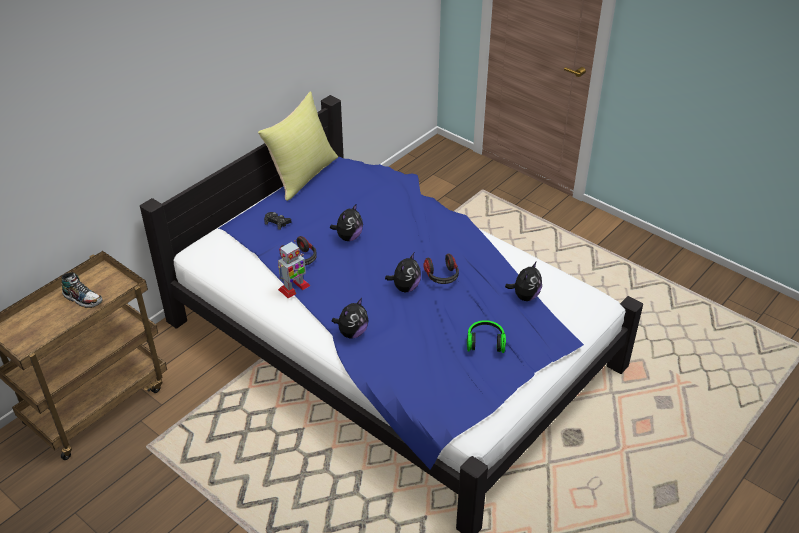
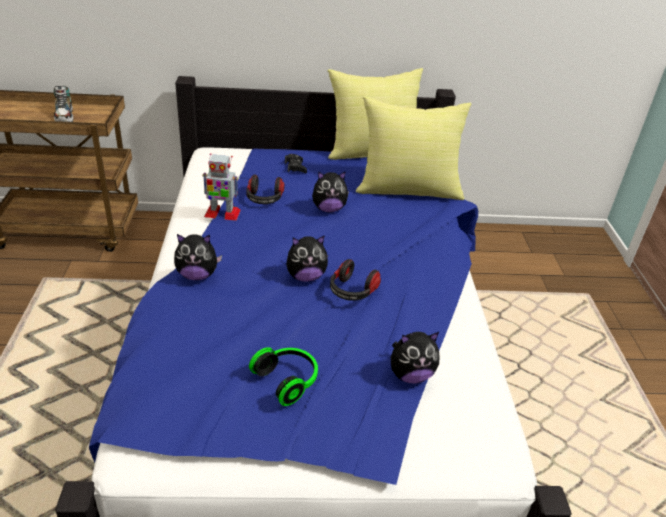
camera: 45 degrees right, 5 degrees down
none -> yellow pillow [356,96,471,200]

